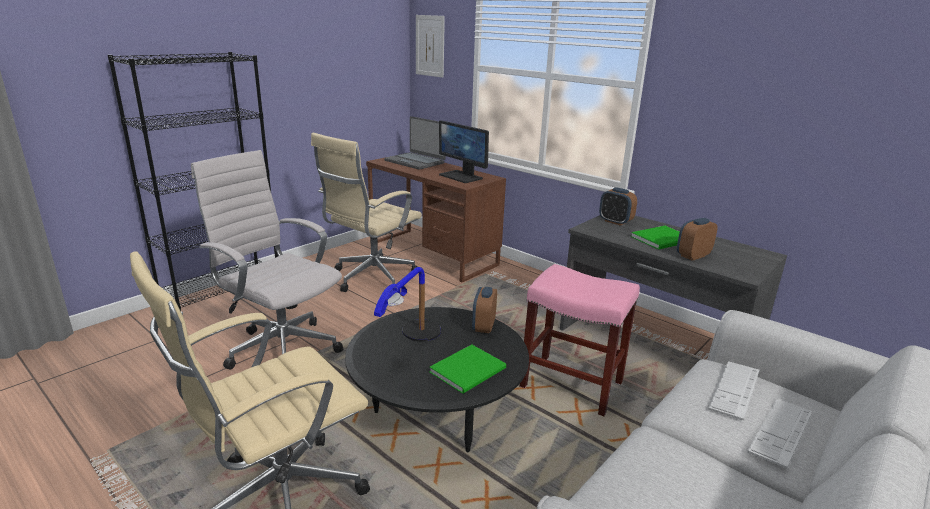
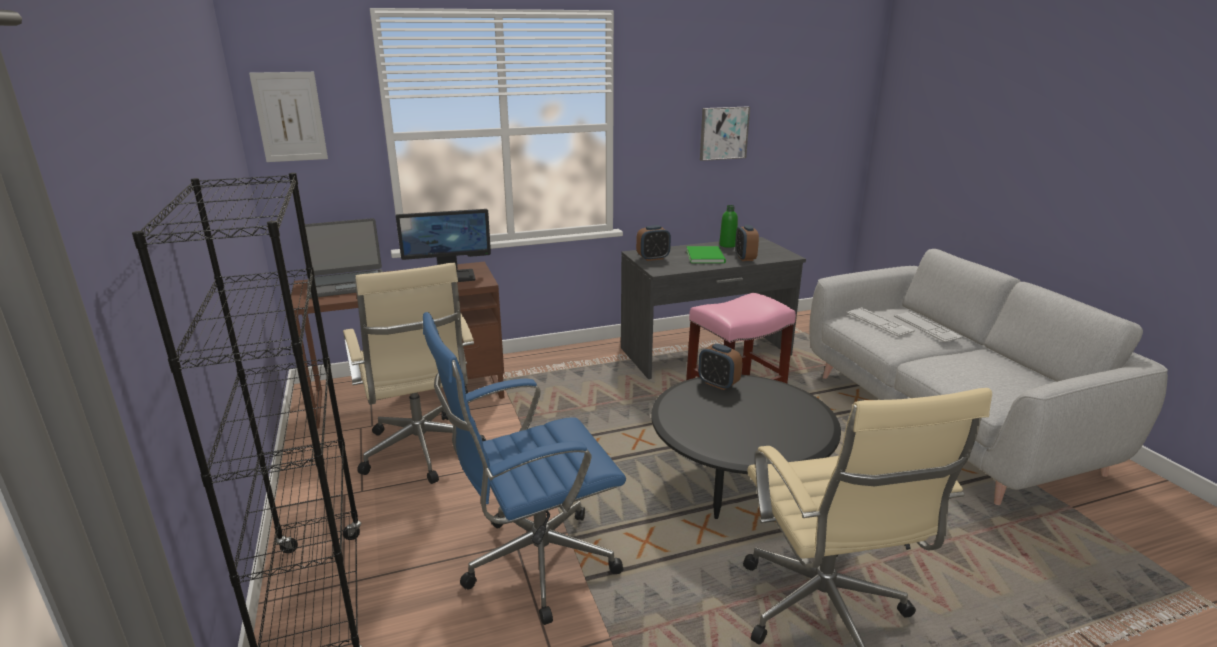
camera: 60 degrees left, 0 degrees up
white office chair [191,150,343,369] -> blue office chair [423,312,626,625]
table lamp [374,267,441,341] -> none
green book [429,345,506,394] -> none
none -> picture [700,106,750,161]
none -> green bottle [719,205,738,248]

